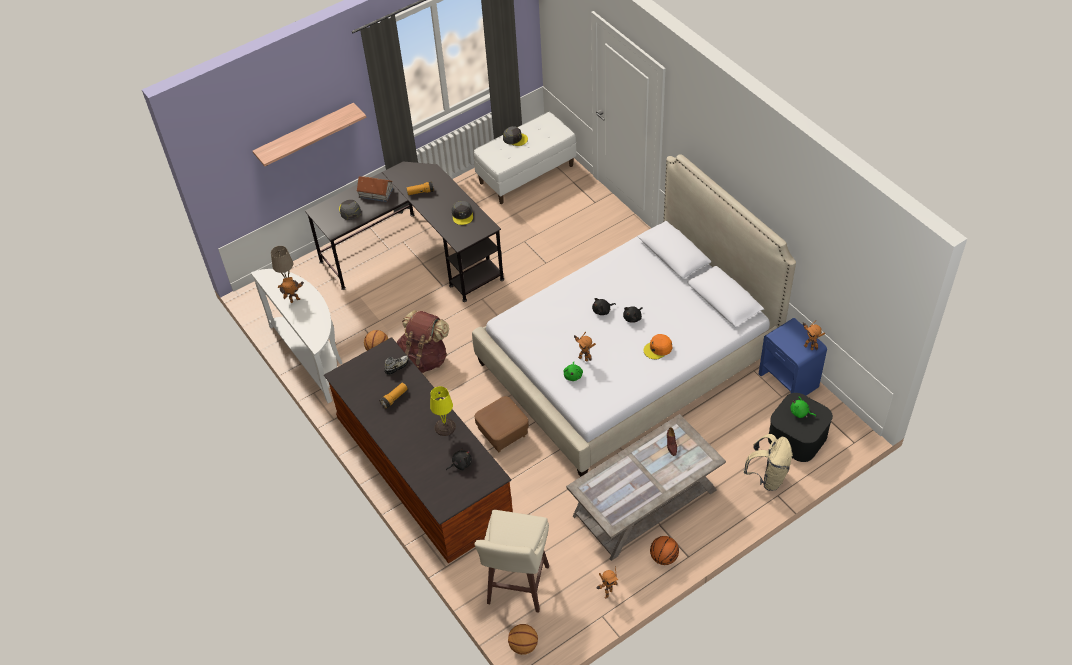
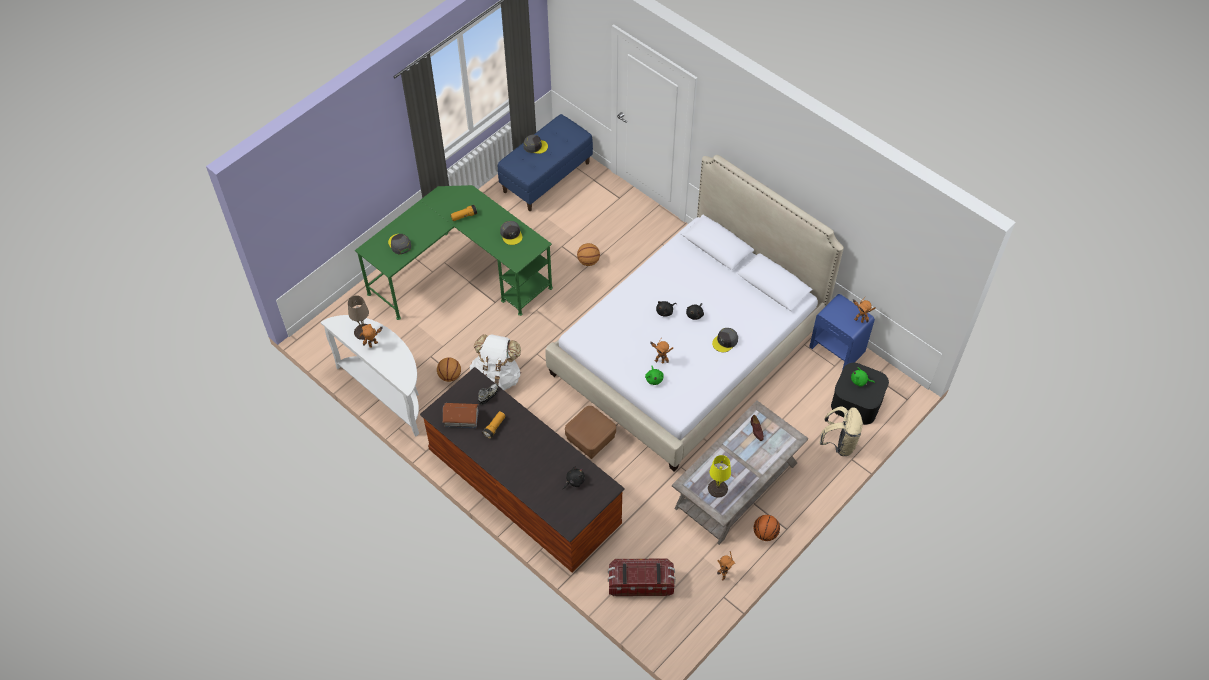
camera: 15 degrees left, 5 degrees up
shelf [253,103,366,166] -> none
black desk [305,162,504,302] -> green desk [355,185,553,320]
toy house [356,176,393,202] -> toy house moved to [442,403,479,428]
brown backpack [397,310,449,373] -> white backpack [470,334,521,390]
yellow table lamp [430,386,456,436] -> yellow table lamp moved to [708,455,731,498]
white bench [473,112,576,204] -> blue bench [498,114,593,211]
beige stool [475,510,549,613] -> storage box [608,558,675,596]
basketball [508,624,538,655] -> basketball moved to [577,243,600,266]
orange cap [643,334,672,359] -> grey cap [712,328,738,352]

